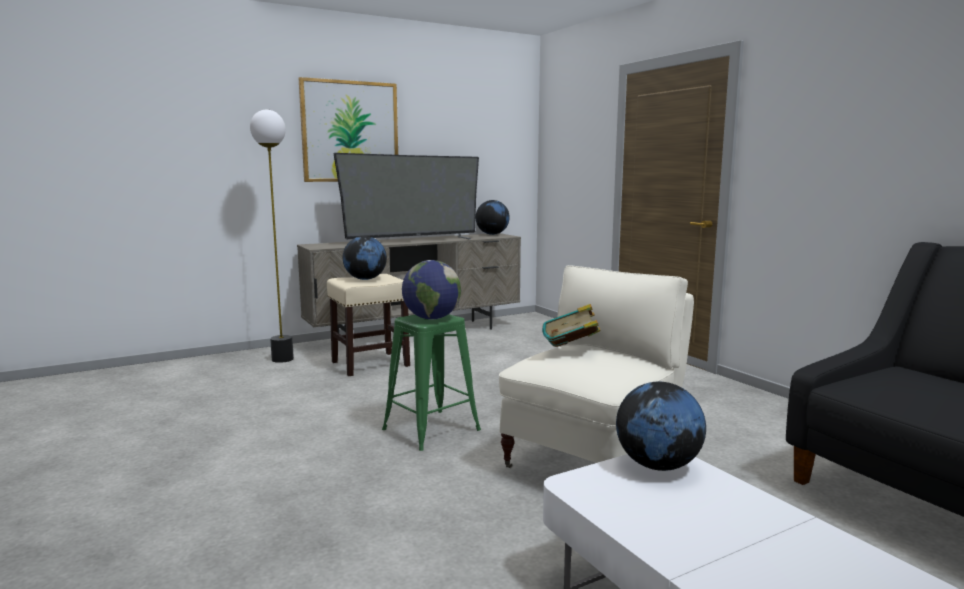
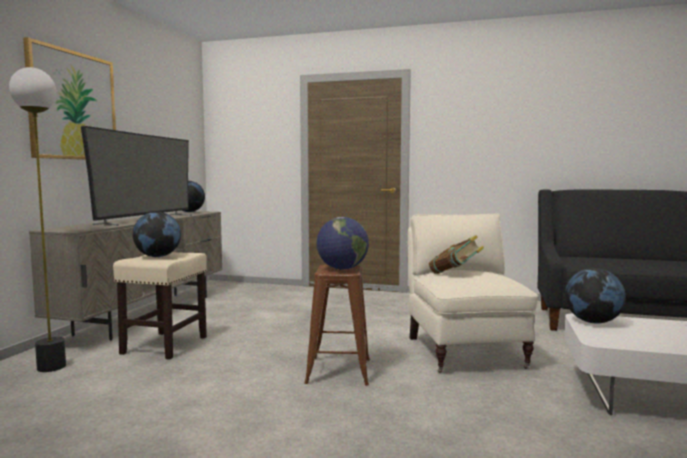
camera: 45 degrees left, 5 degrees down
green stool [382,314,481,451] -> brown stool [304,265,370,386]

